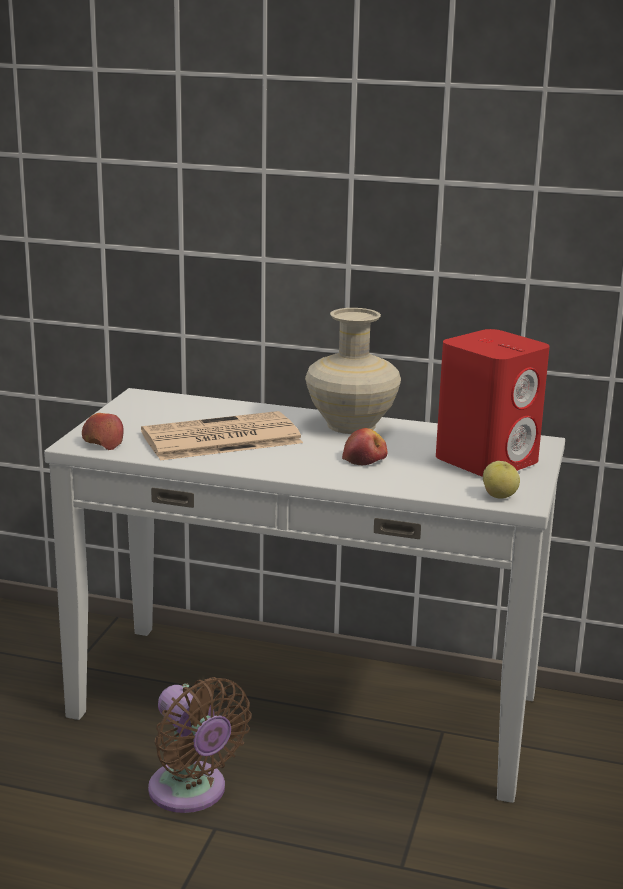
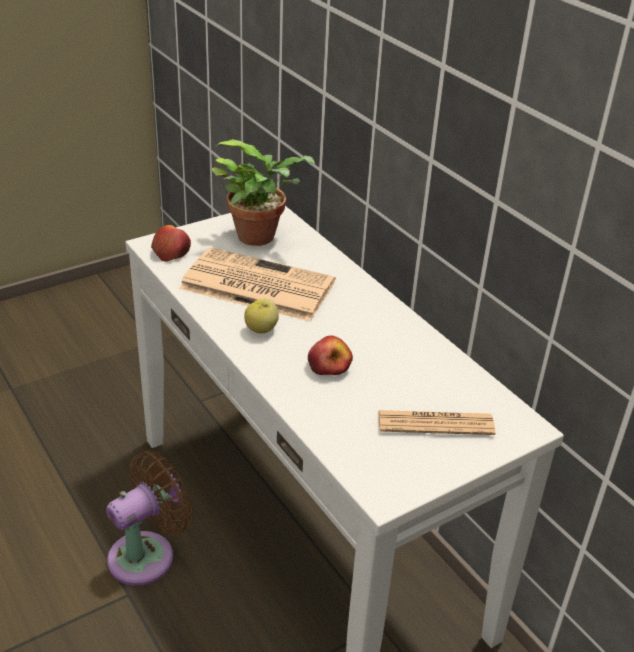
camera: 40 degrees right, 15 degrees up
brown fan [148,677,251,813] -> brown fan turned 135 degrees counterclockwise [106,450,192,586]
beige vase [305,308,401,434] -> none
red speaker [436,329,550,477] -> newspaper [378,410,495,435]
apple [483,461,520,498] -> apple moved to [244,298,279,333]
none -> potted plant [212,139,315,246]

